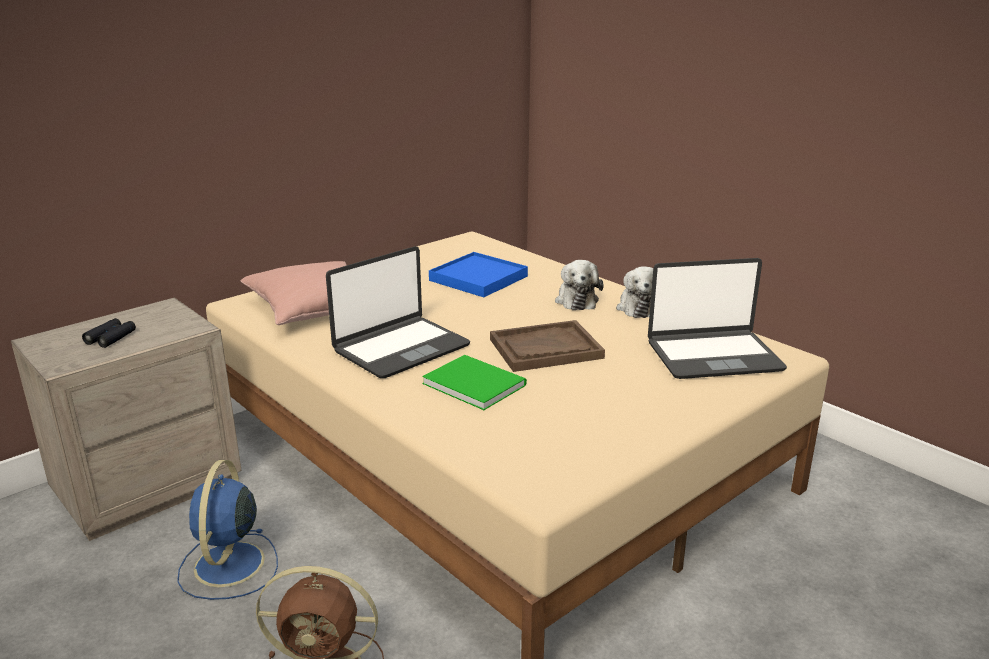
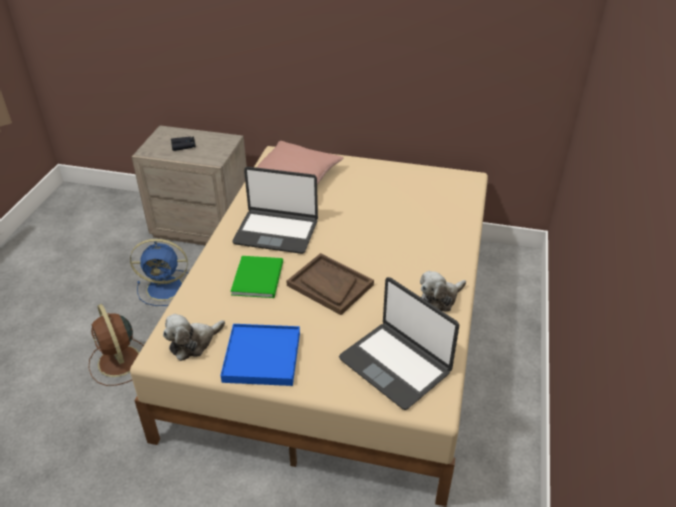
camera: 55 degrees right, 15 degrees up
blue fan [177,460,278,600] -> blue fan turned 150 degrees counterclockwise [130,239,188,306]
blue tray [429,252,528,297] -> blue tray moved to [220,324,300,386]
plush toy [555,260,604,310] -> plush toy moved to [163,314,225,361]

